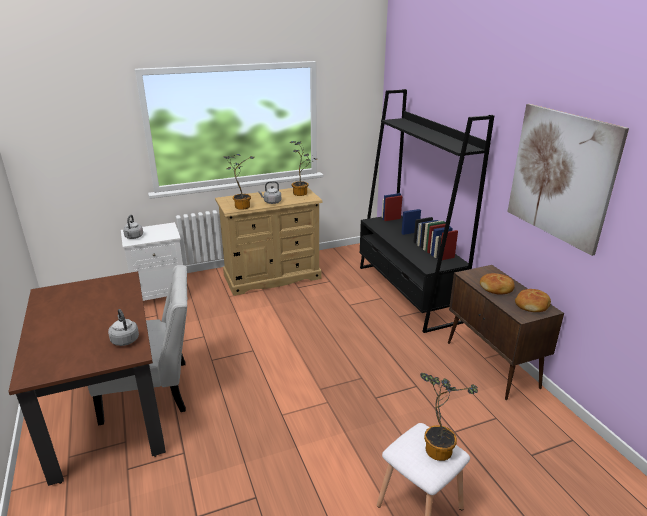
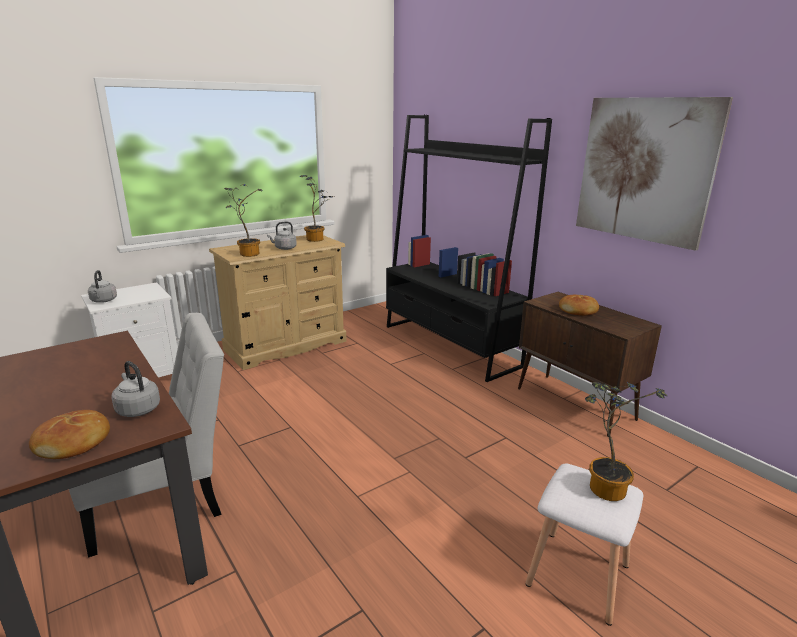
camera: 15 degrees left, 5 degrees down
bread [515,289,551,312] -> bread moved to [29,410,110,459]

